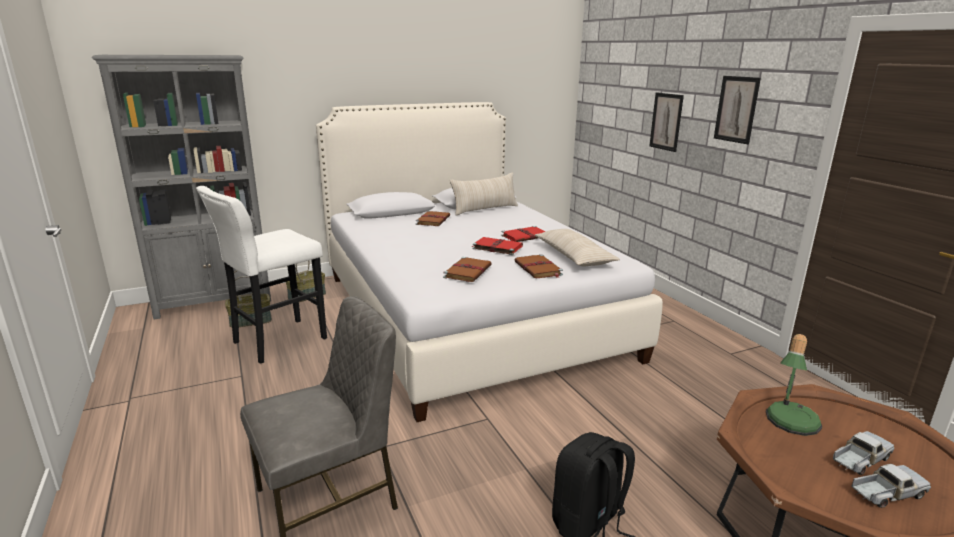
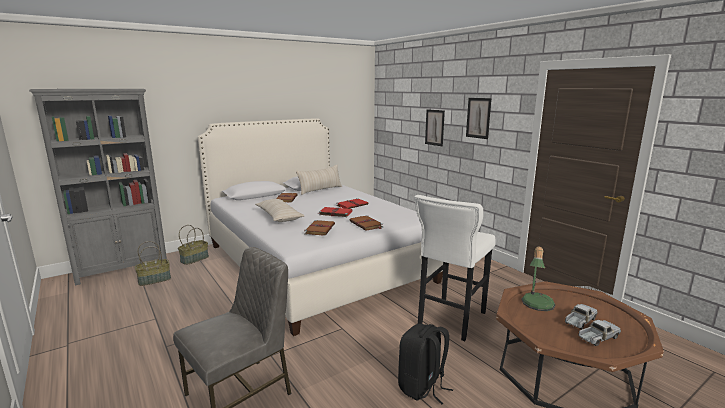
camera: 10 degrees left, 5 degrees down
white stool [196,186,327,364] -> white stool moved to [414,195,496,341]
beige pillow [535,229,620,267] -> beige pillow moved to [255,199,304,222]

